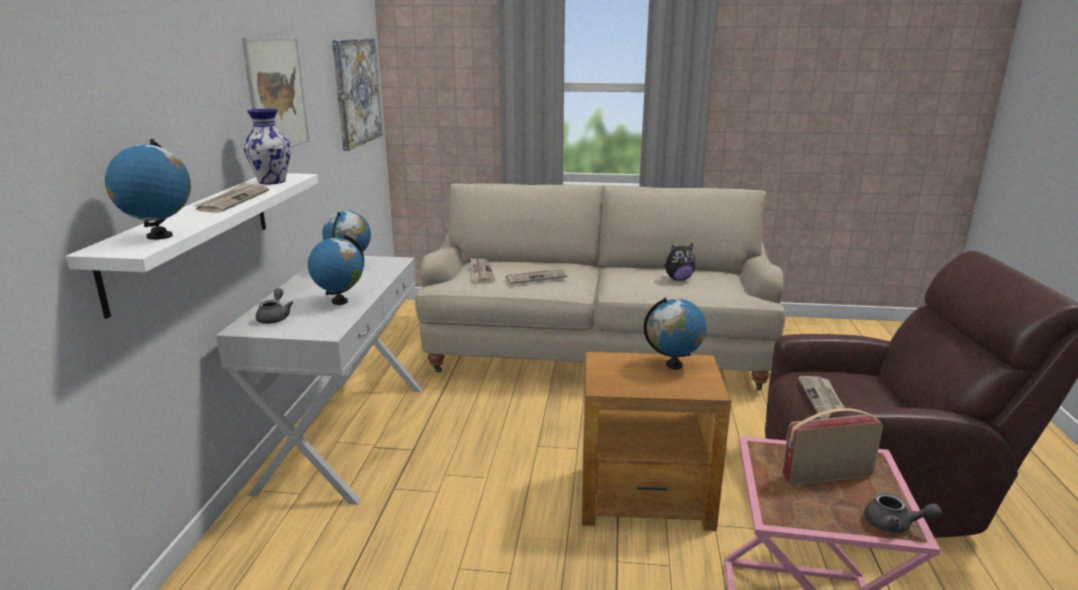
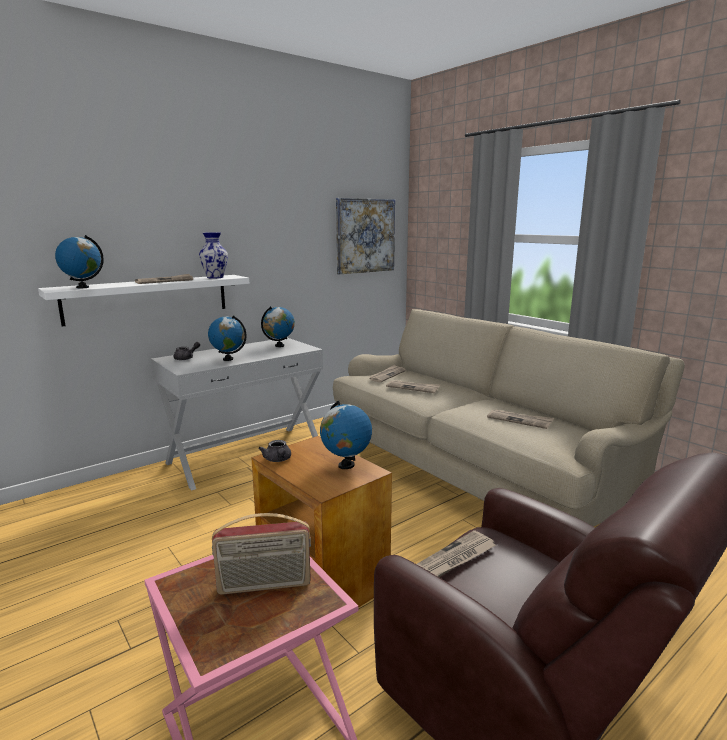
camera: 45 degrees right, 5 degrees down
picture [242,36,310,148] -> none
plush toy [664,243,696,281] -> newspaper [487,410,554,429]
radio [782,408,883,485] -> radio turned 135 degrees clockwise [212,513,311,595]
grey teapot [864,492,942,533] -> grey teapot moved to [258,440,291,462]

